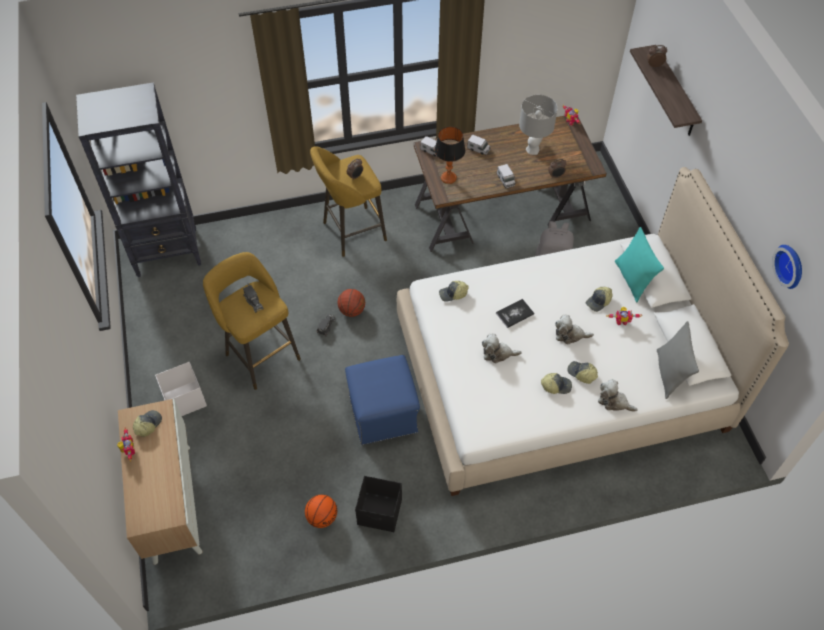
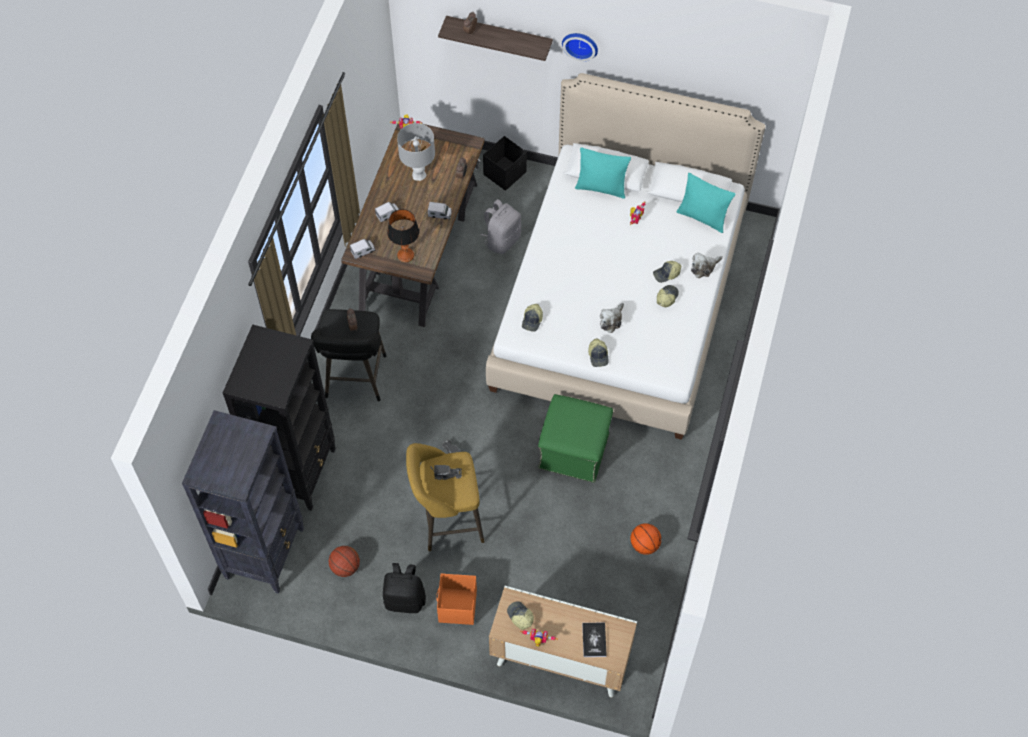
camera: 60 degrees left, 5 degrees up
white storage box [155,362,207,416] -> orange storage box [436,573,477,625]
yellow stool [310,146,387,257] -> black stool [311,309,386,401]
basketball [337,289,365,317] -> basketball moved to [329,546,360,577]
blue ottoman [345,355,420,445] -> green ottoman [538,394,613,483]
black storage box [355,476,402,532] -> black storage box moved to [483,136,527,191]
book [496,299,534,328] -> book moved to [582,622,607,657]
plush toy [555,315,594,345] -> none
cap [586,287,612,312] -> cap moved to [588,338,609,367]
grey pillow [657,321,699,399] -> turquoise pillow [676,173,736,233]
wall clock [772,245,802,289] -> wall clock moved to [562,33,598,61]
none -> black bookcase [223,324,336,511]
none -> black backpack [383,563,426,613]

